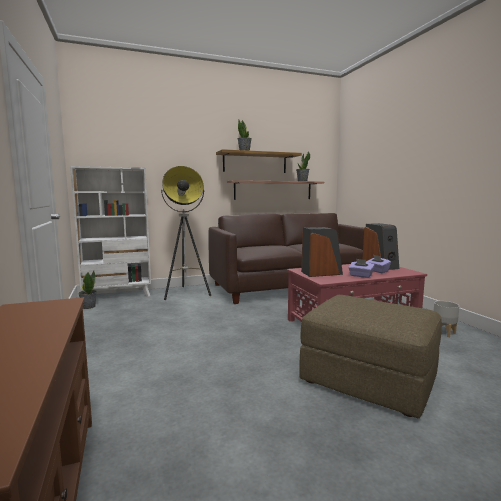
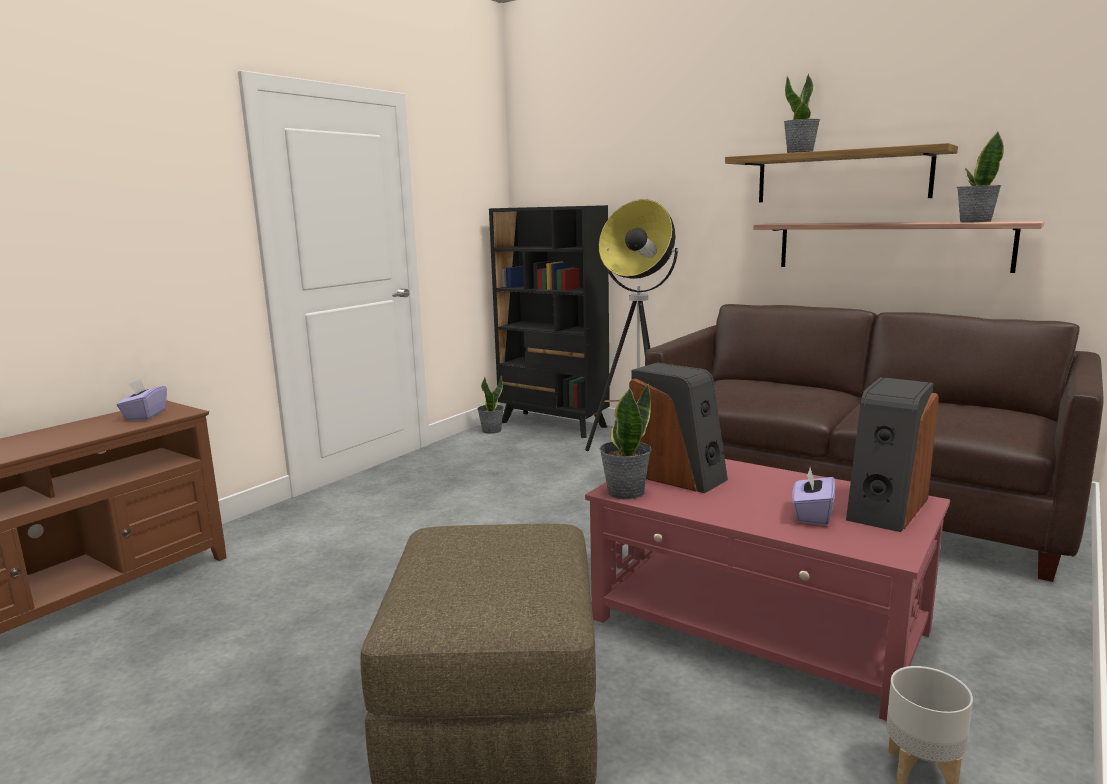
camera: 55 degrees right, 5 degrees up
white bookcase [70,166,151,297] -> black bookcase [489,205,610,438]
purple tissue box [348,259,375,278] -> purple tissue box moved to [117,379,167,421]
none -> potted plant [600,384,652,500]

